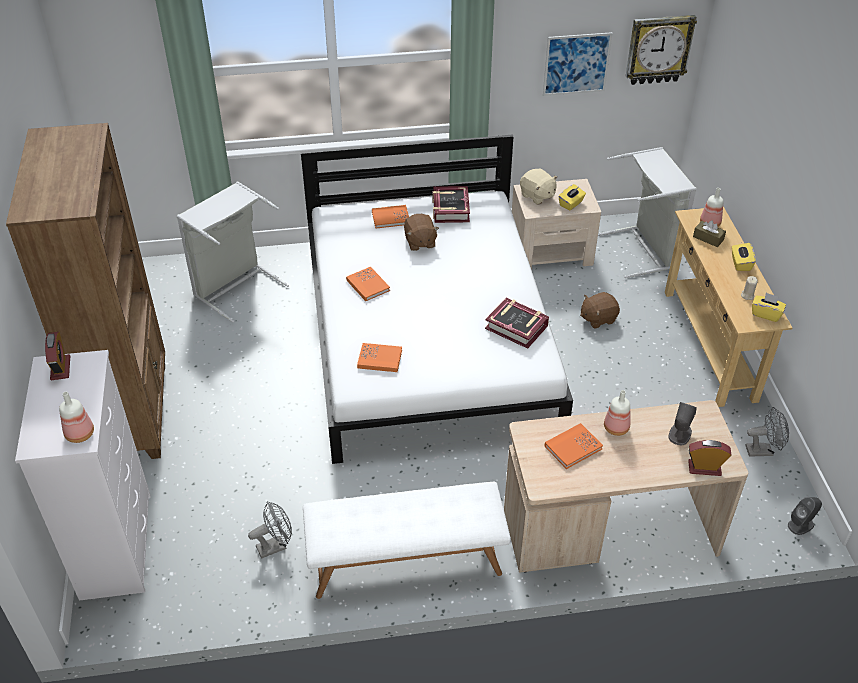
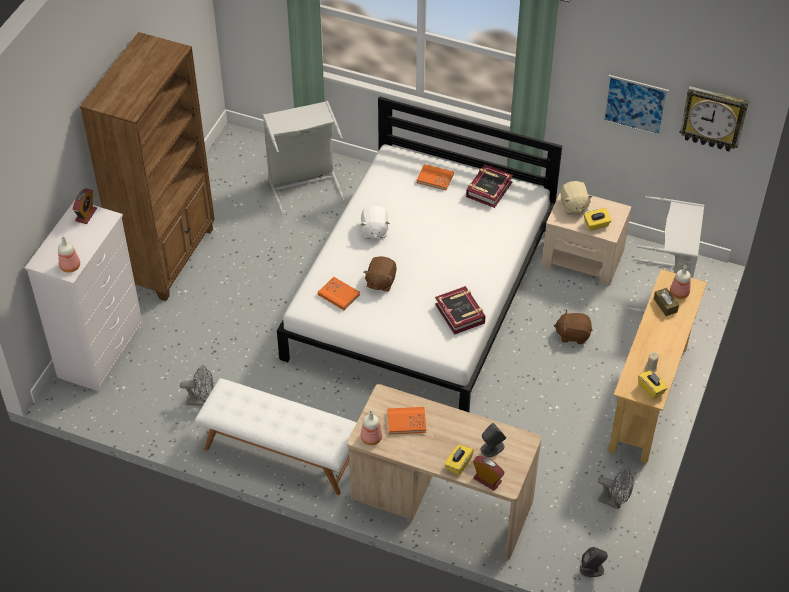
camera: 30 degrees right, 5 degrees up
orange book [346,267,390,301] -> white plush toy [360,206,390,239]
brown plush toy [404,214,439,251] -> brown plush toy moved to [363,256,397,292]
bottle [604,390,631,436] -> bottle moved to [361,411,382,445]
yellow tissue box [732,243,756,271] -> yellow tissue box moved to [444,445,474,475]

